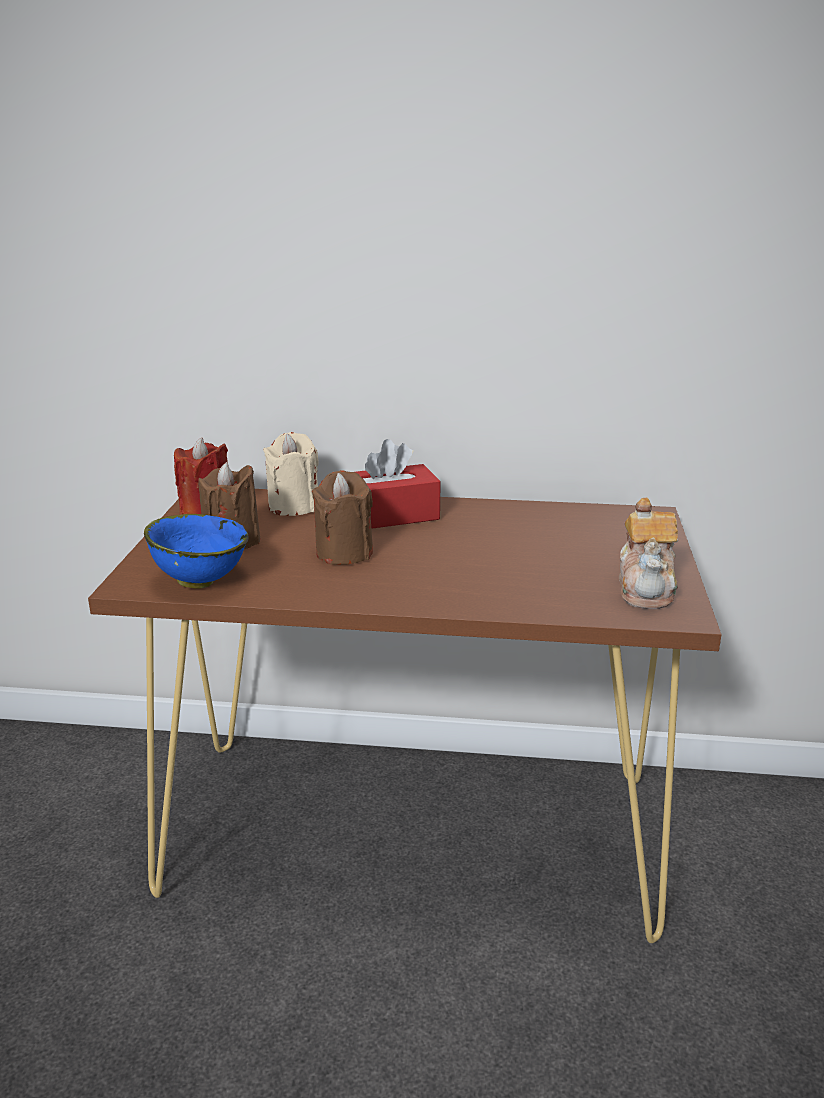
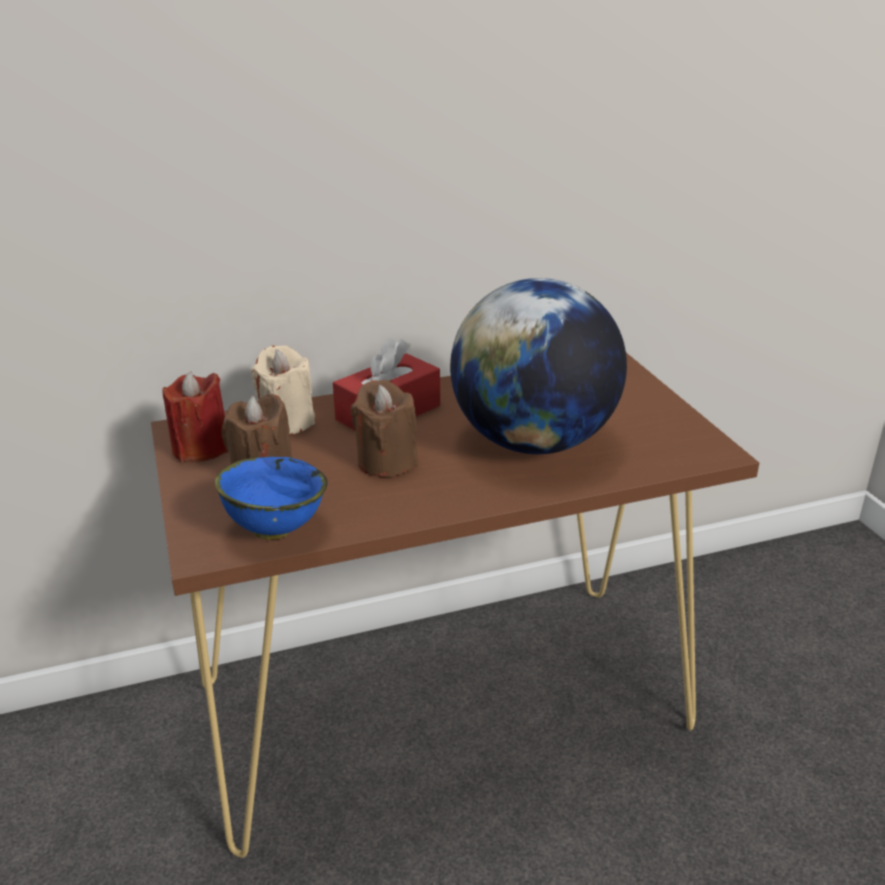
camera: 25 degrees left, 5 degrees up
teapot [619,498,678,609] -> none
none -> globe [450,278,627,454]

